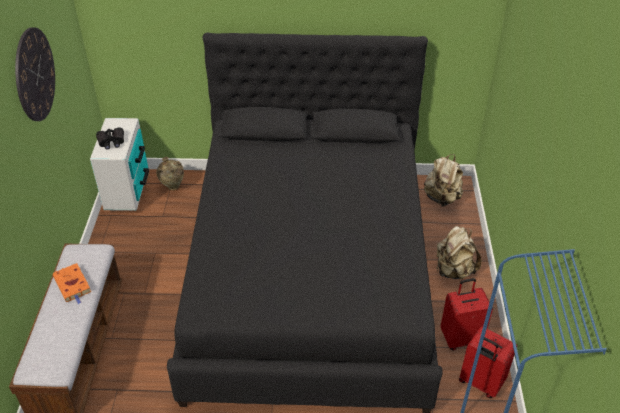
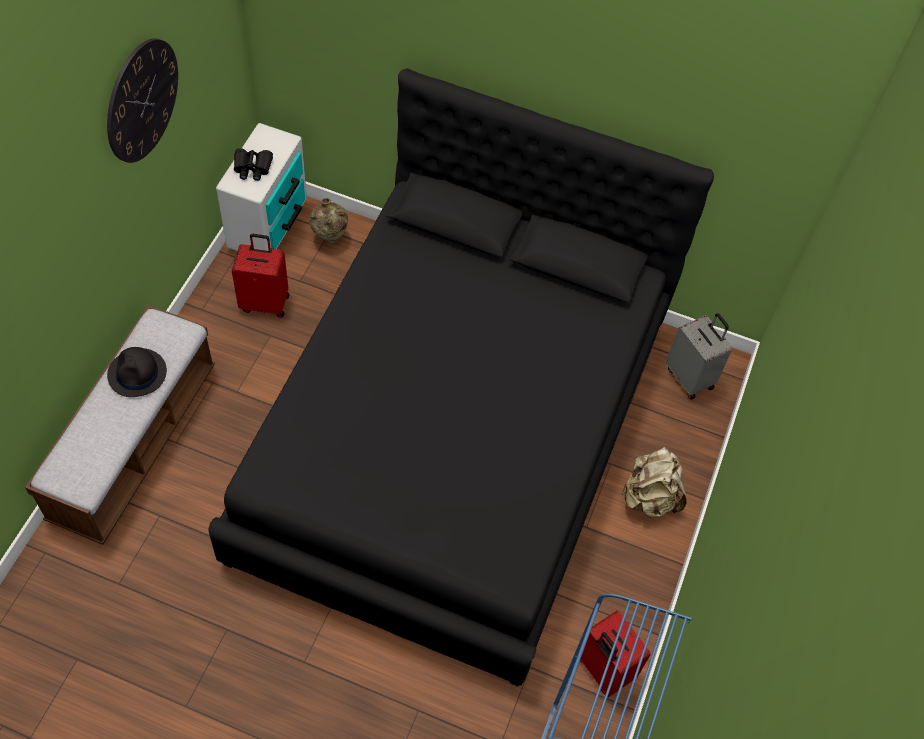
camera: 15 degrees right, 15 degrees up
orange book [53,263,91,304] -> black hat [107,347,167,397]
beige backpack [424,154,463,207] -> grey suitcase [666,313,732,400]
red suitcase [440,278,493,351] -> red suitcase moved to [232,234,289,318]

